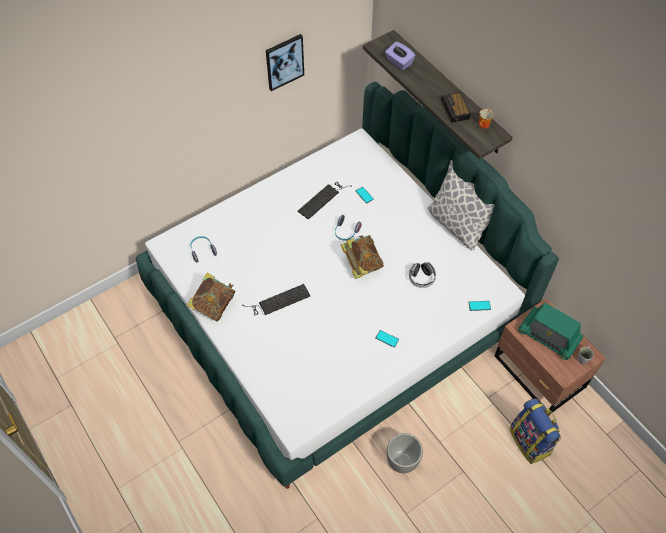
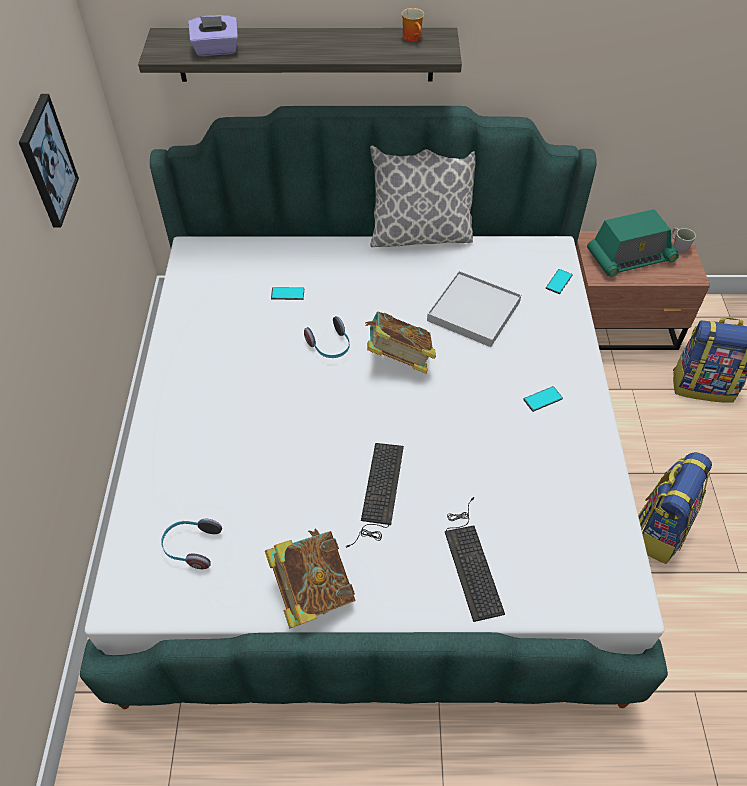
camera: 55 degrees left, 5 degrees down
keyboard [298,182,347,220] -> keyboard moved to [445,497,505,622]
planter [387,433,423,473] -> backpack [638,452,712,564]
headphones [409,262,436,288] -> white tray [427,271,521,347]
alarm clock [441,92,471,123] -> none

